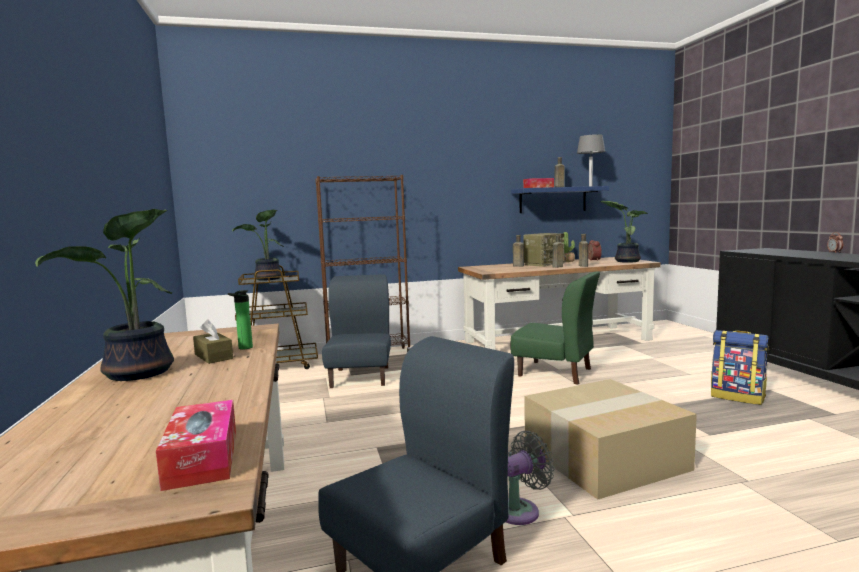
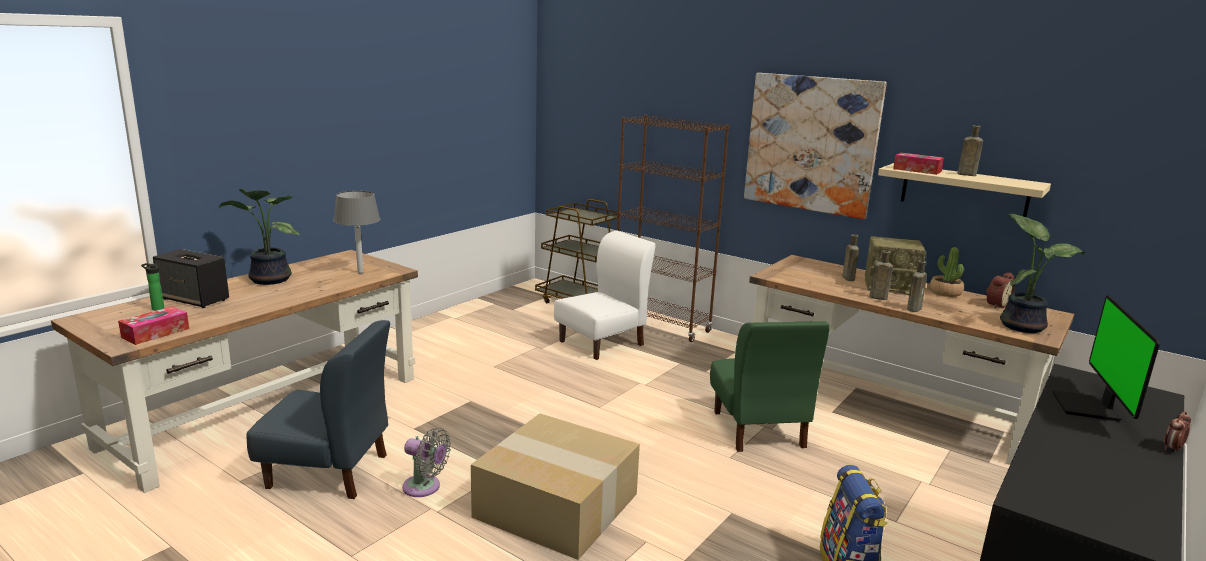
camera: 50 degrees right, 10 degrees up
brown tissue box [193,319,233,364] -> none
bottle [228,290,253,350] -> bottle moved to [141,263,164,311]
potted plant [232,210,284,281] -> none
blue chair [322,274,391,388] -> white chair [554,231,656,360]
blue shelf [511,186,609,213] -> beige shelf [878,163,1051,217]
grey table lamp [577,134,605,186] -> grey table lamp moved to [333,191,380,273]
none -> speaker [153,249,229,308]
none -> picture [744,73,887,219]
none -> monitor [1052,295,1160,422]

